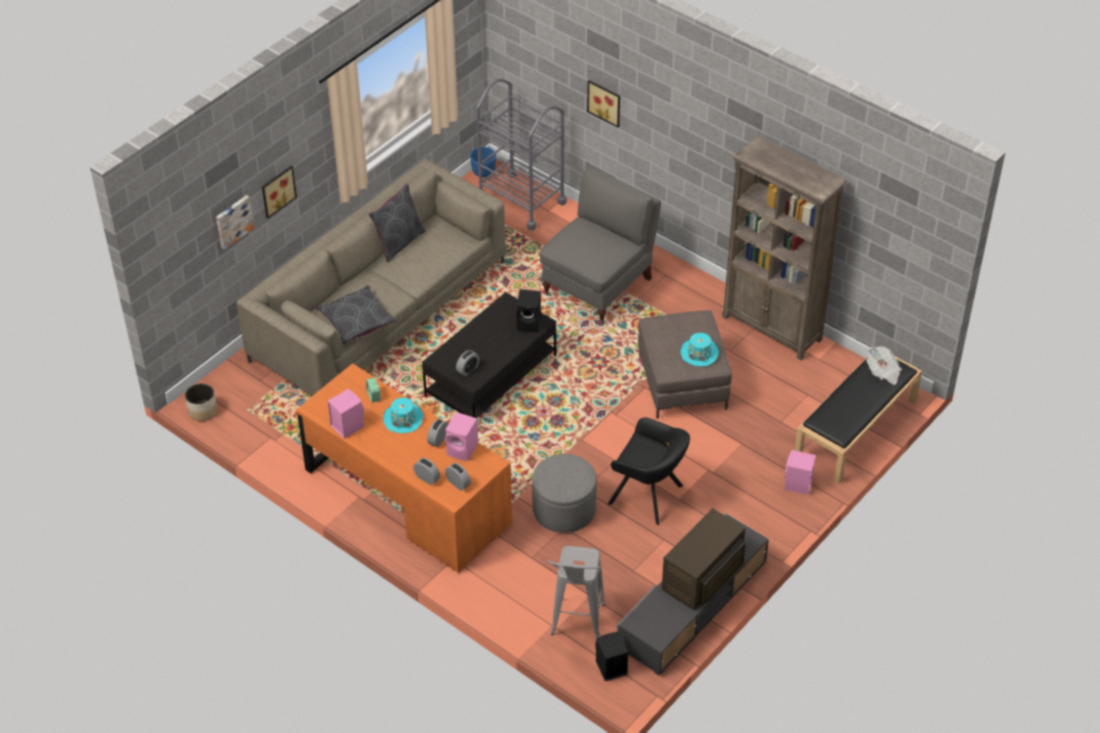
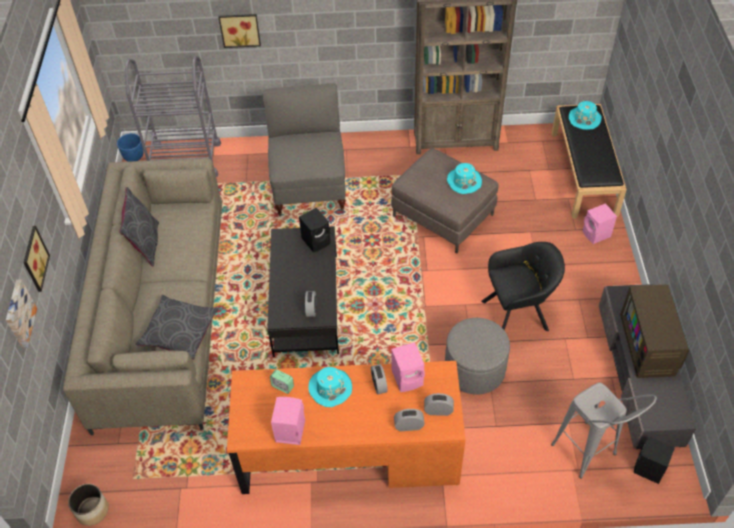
camera: 40 degrees left, 5 degrees up
newspaper [867,346,902,385] -> turquoise hat [569,101,602,130]

